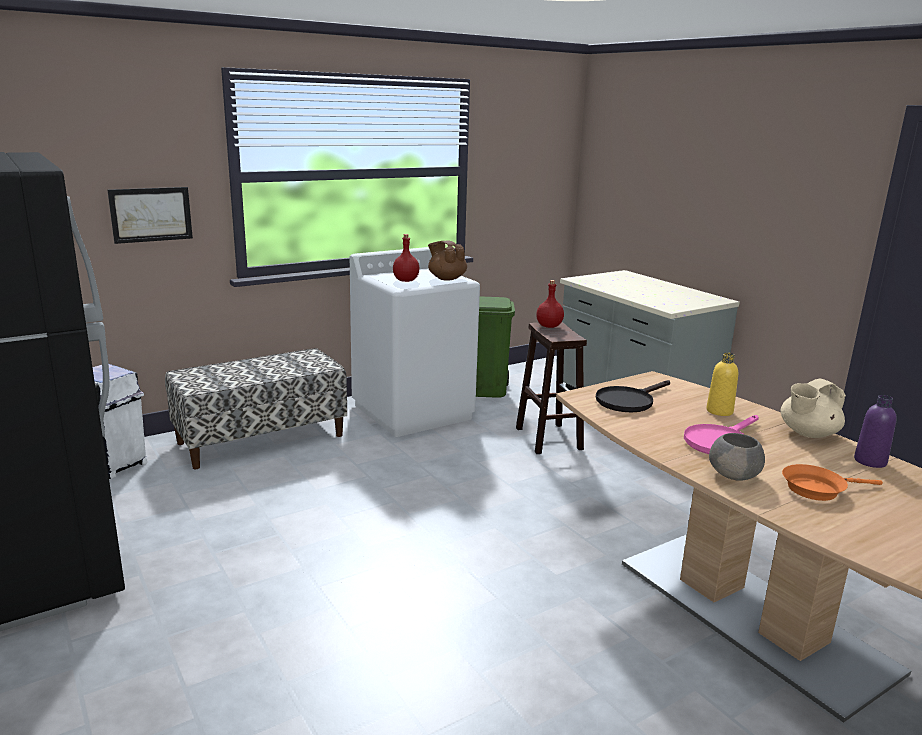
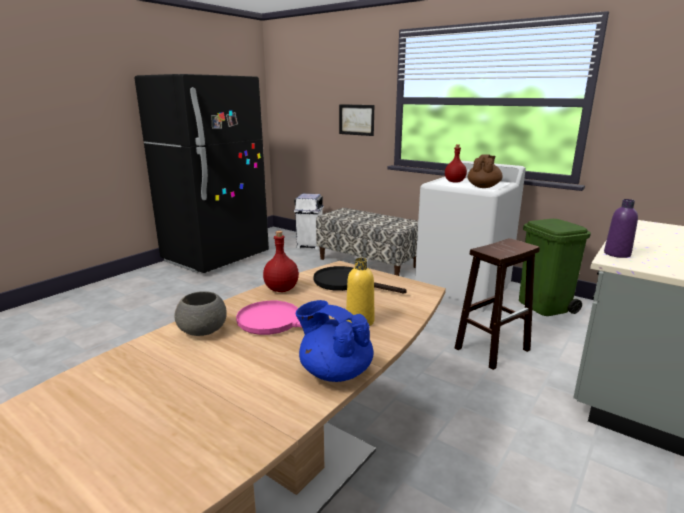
camera: 70 degrees right, 0 degrees up
red bottle [536,280,564,328] -> red bottle moved to [263,231,299,292]
beige teapot [781,379,846,438] -> blue teapot [296,300,373,382]
orange frying pan [782,464,883,501] -> none
purple bottle [854,395,896,468] -> purple bottle moved to [604,199,638,258]

